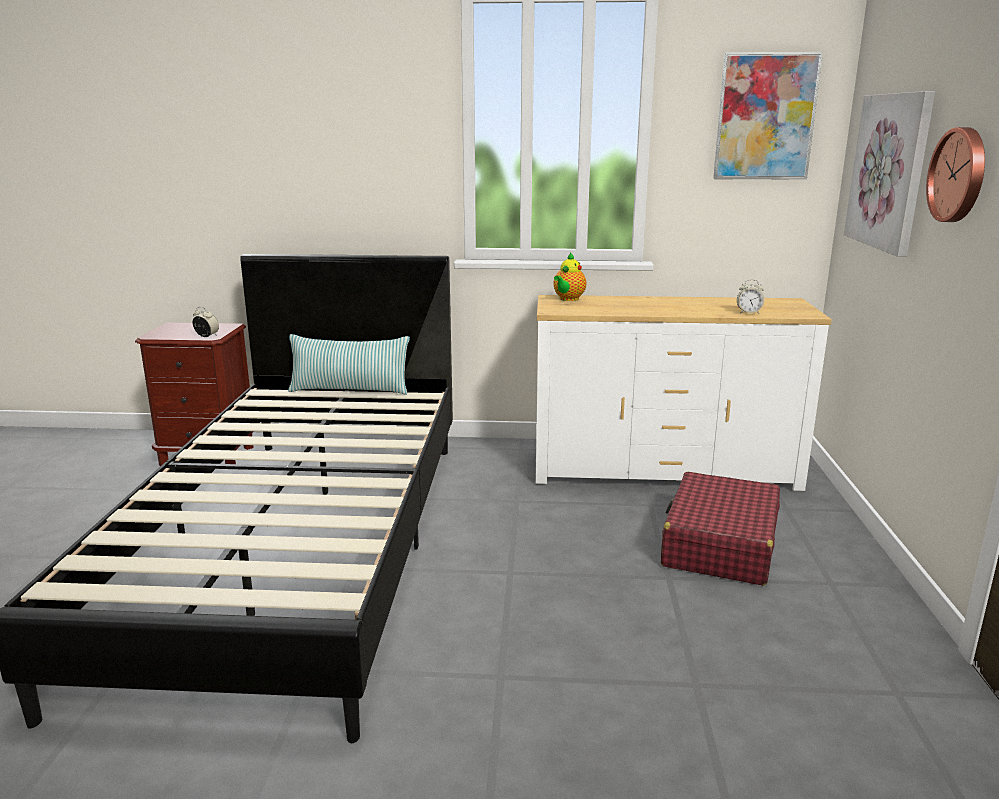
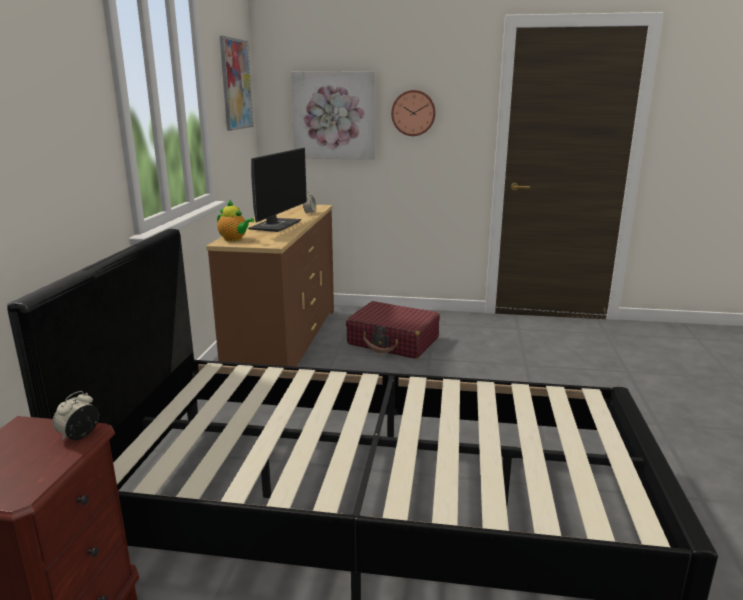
camera: 85 degrees left, 0 degrees up
pillow [288,334,410,395] -> none
white dresser [535,295,832,491] -> brown dresser [206,204,334,367]
none -> monitor [248,148,307,232]

